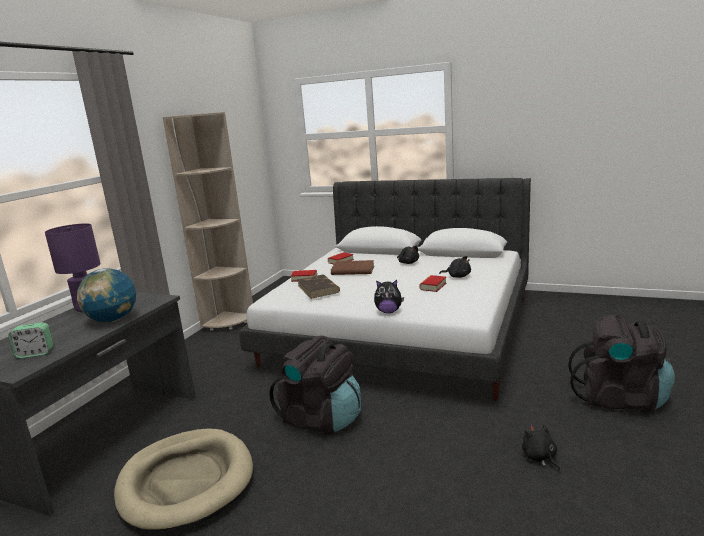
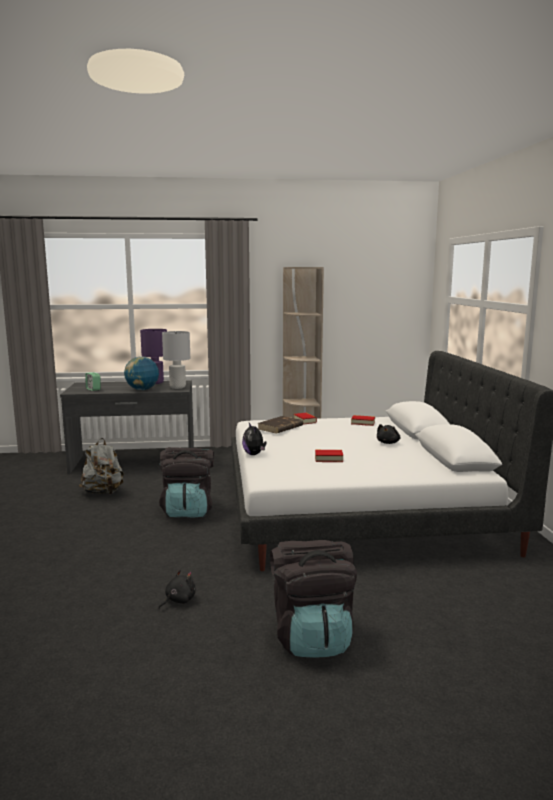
camera: 60 degrees right, 5 degrees down
beige dog bed [114,429,253,531] -> grey backpack [79,438,124,495]
brown book [331,260,374,275] -> none
black plush toy [439,256,471,278] -> none
none -> grey table lamp [162,331,190,389]

